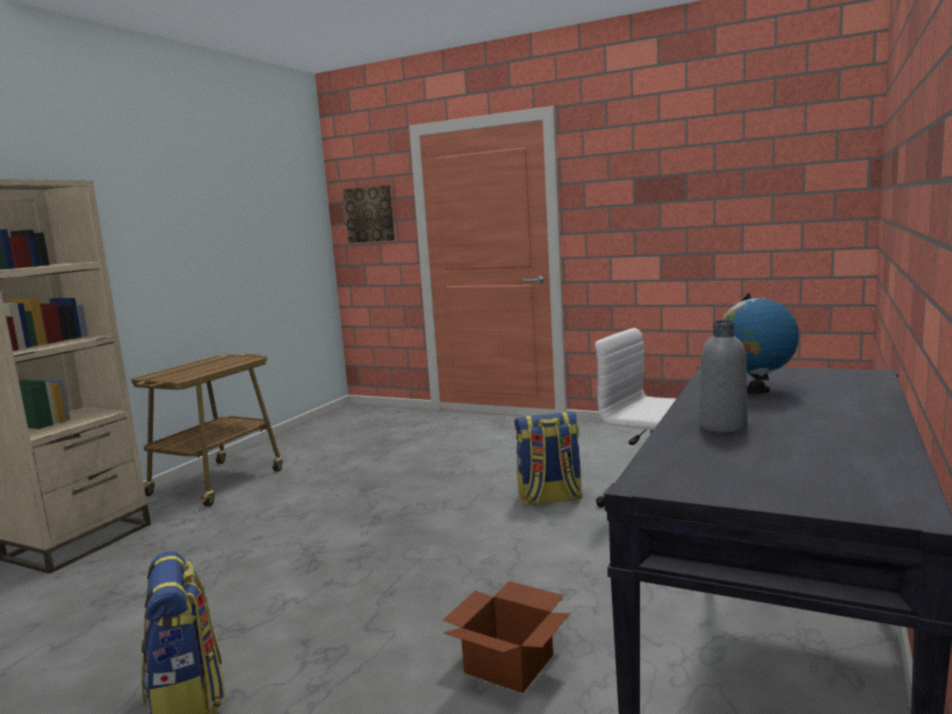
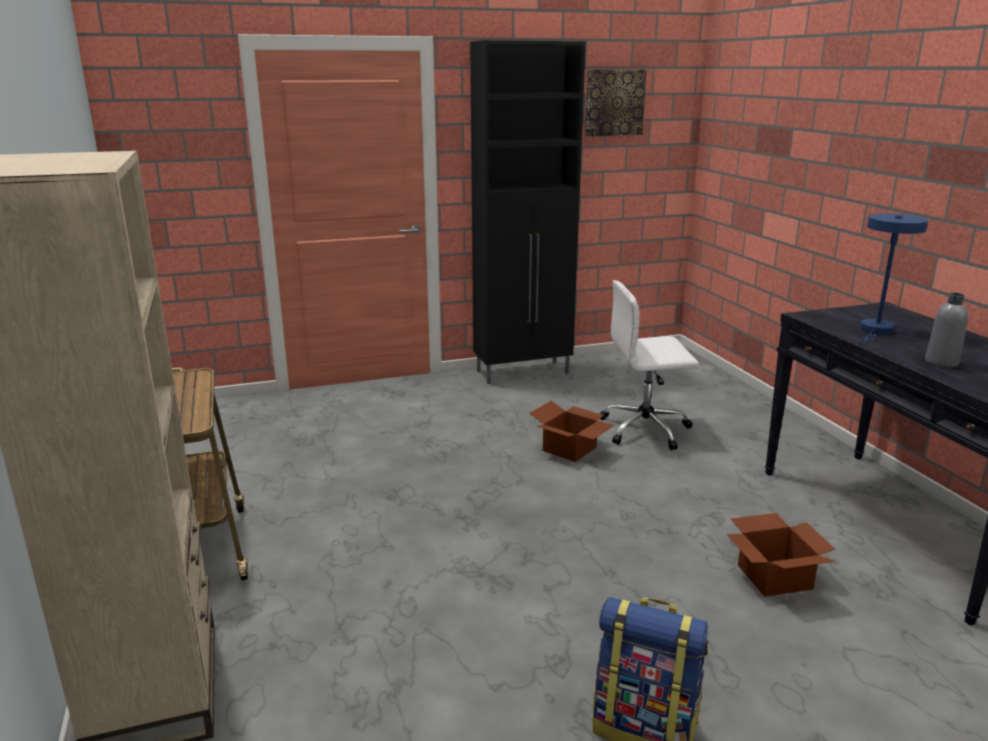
camera: 45 degrees left, 10 degrees up
picture [343,185,395,243] -> picture moved to [584,70,647,136]
backpack [514,412,583,506] -> cardboard box [529,401,614,462]
globe [722,293,799,394] -> blue table lamp [857,213,928,343]
none -> black cabinet [470,40,586,384]

